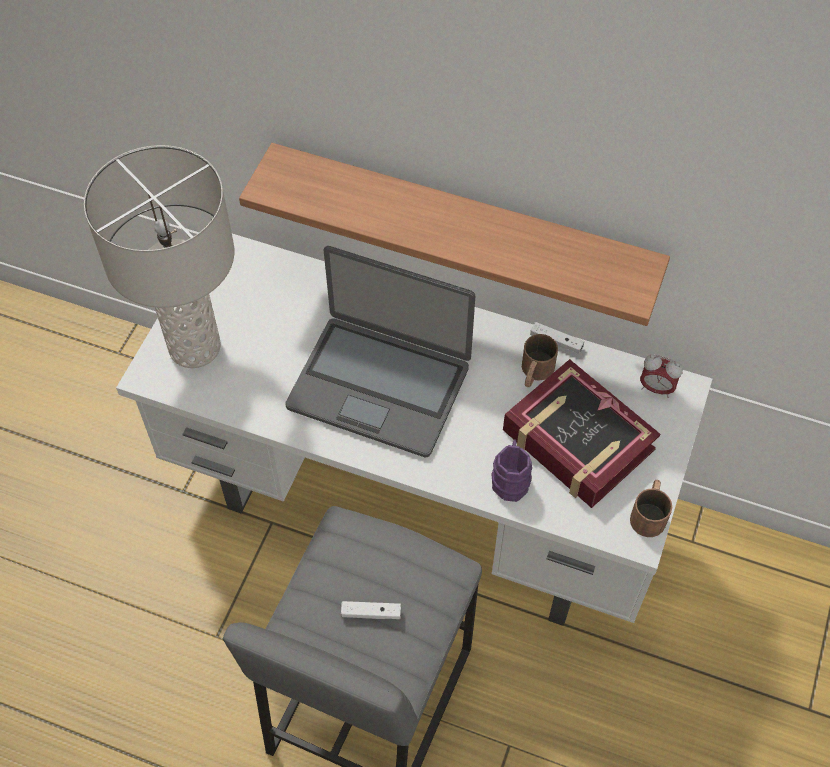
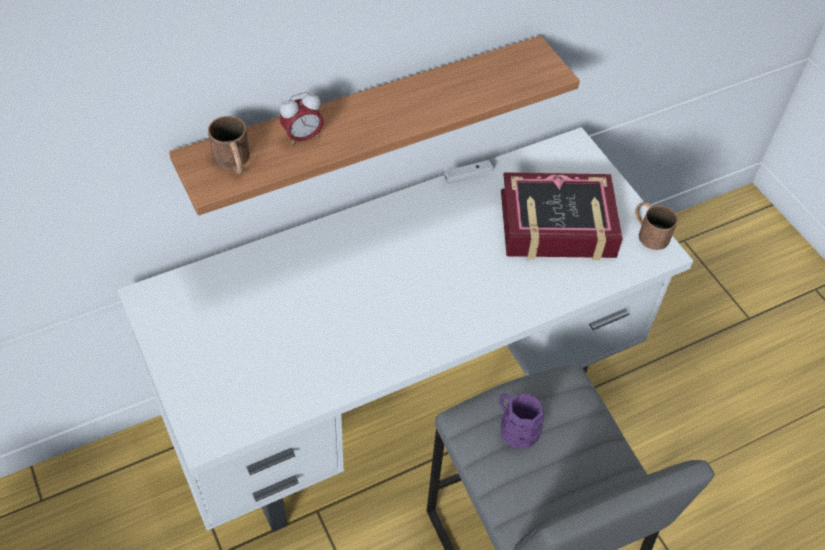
camera: 50 degrees left, 5 degrees down
white table lamp [84,145,234,368] -> none
laptop [285,246,475,458] -> none
white game controller [341,601,401,619] -> none
purple mug [491,440,532,502] -> purple mug moved to [499,393,544,448]
brown mug [522,334,558,387] -> brown mug moved to [208,116,250,175]
alarm clock [640,354,683,398] -> alarm clock moved to [279,92,324,147]

